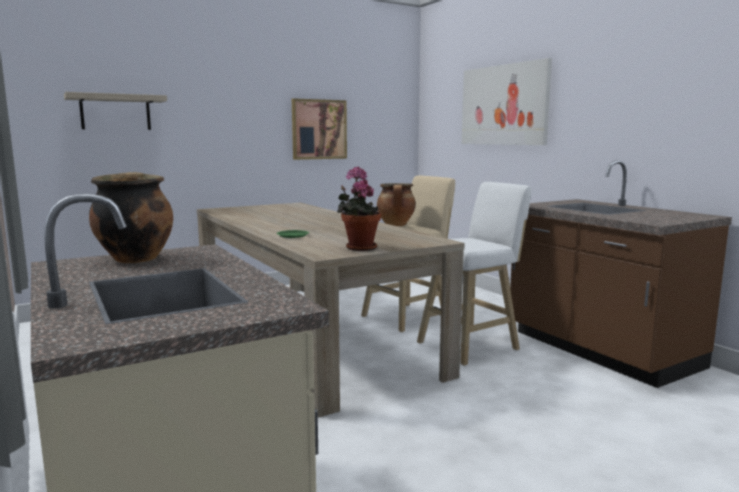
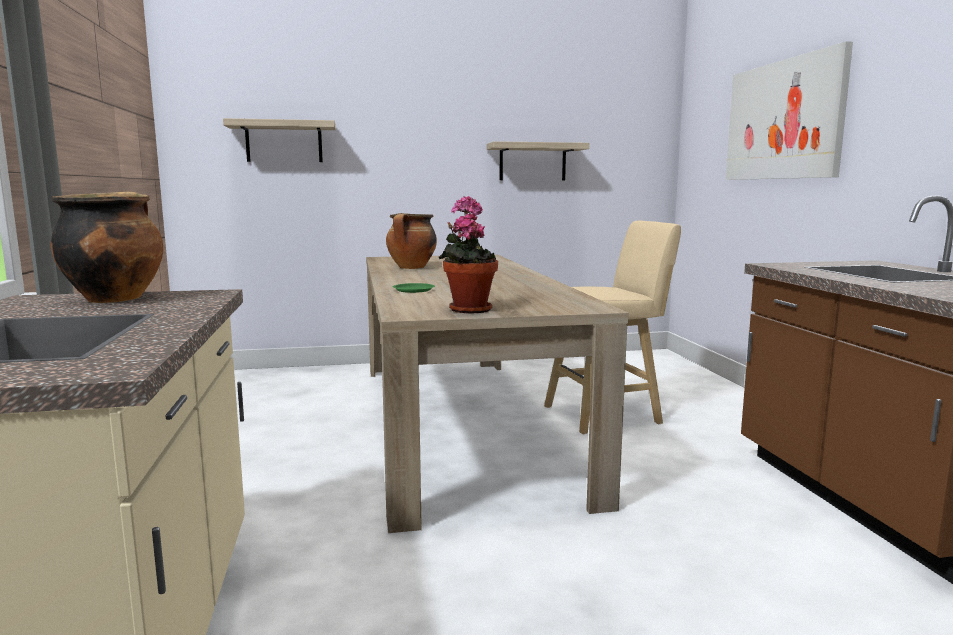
camera: 20 degrees right, 0 degrees up
picture [292,98,347,160] -> shelf [487,141,589,181]
cooking pot [377,183,416,226] -> cooking pot moved to [386,213,437,269]
white stool [417,182,531,366] -> none

